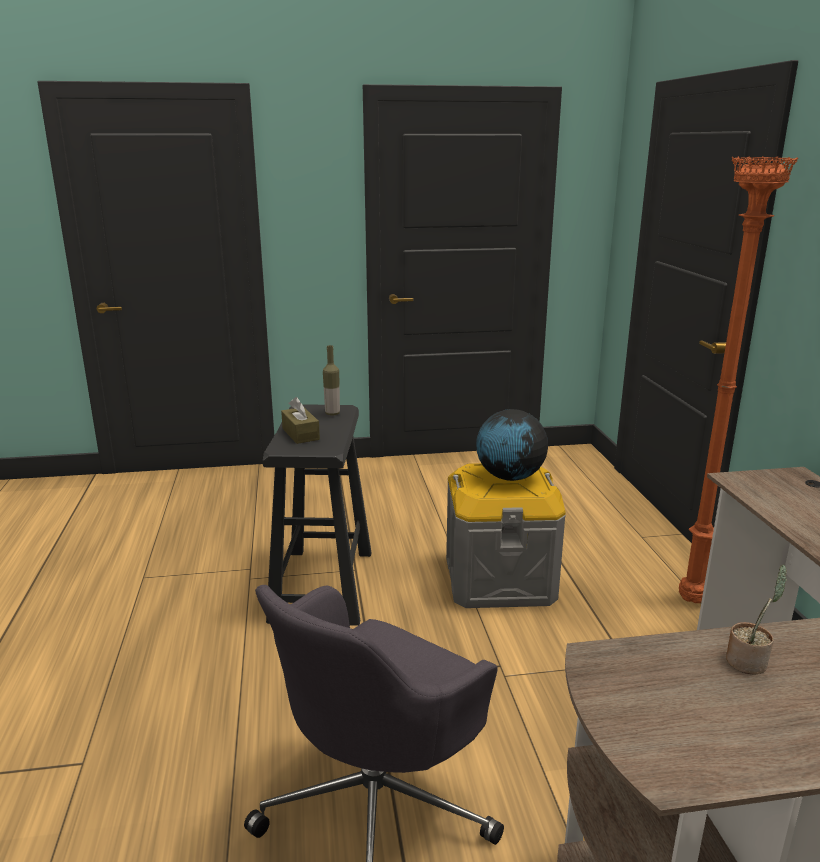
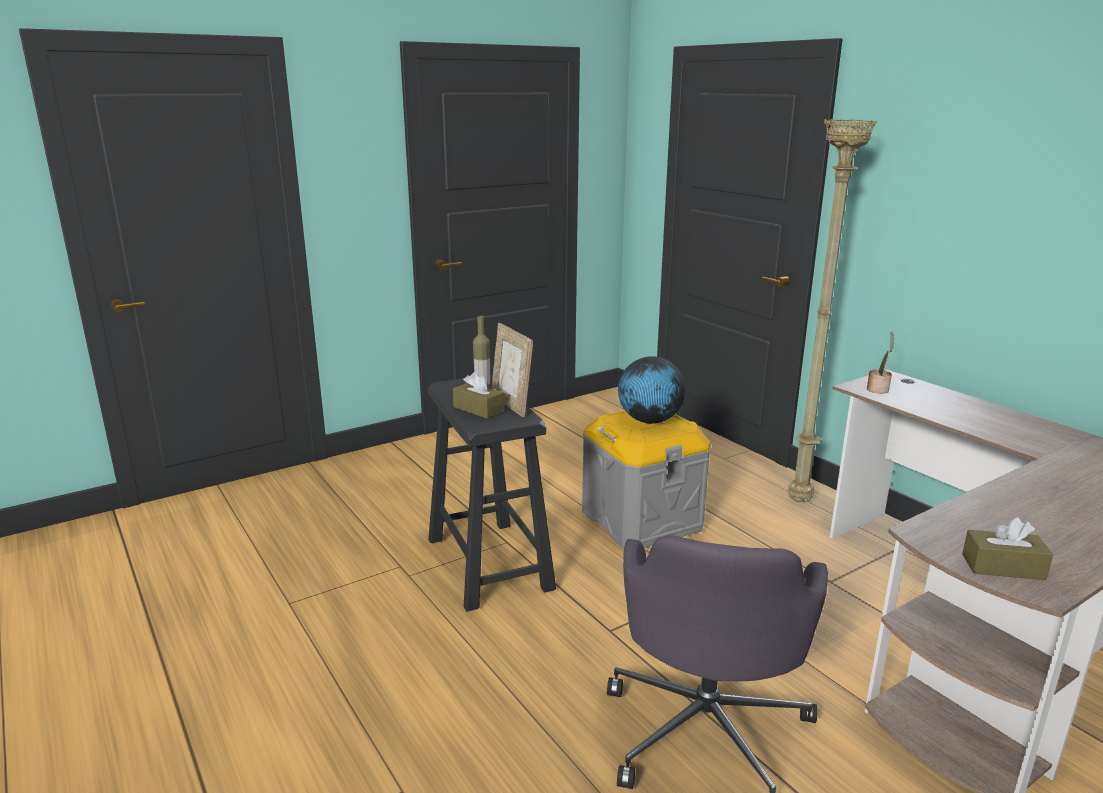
camera: 25 degrees left, 0 degrees up
orange floor lamp [679,156,798,603] -> beige floor lamp [788,119,877,502]
potted plant [726,564,787,675] -> potted plant moved to [867,331,895,394]
none -> picture frame [492,323,533,417]
none -> brown tissue box [962,517,1053,580]

